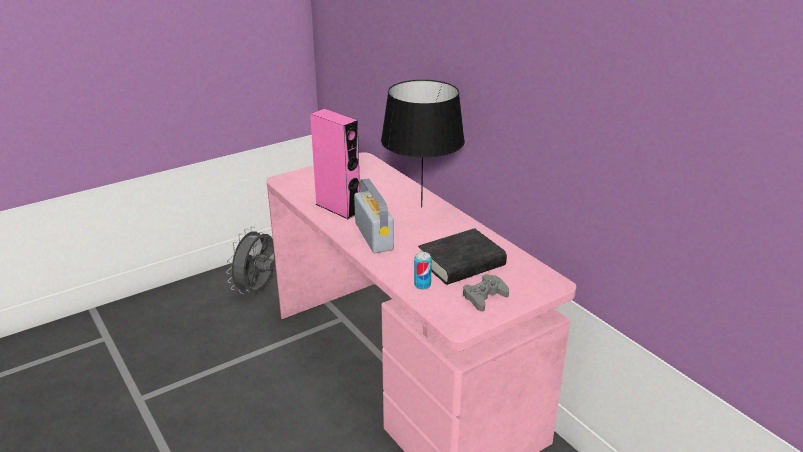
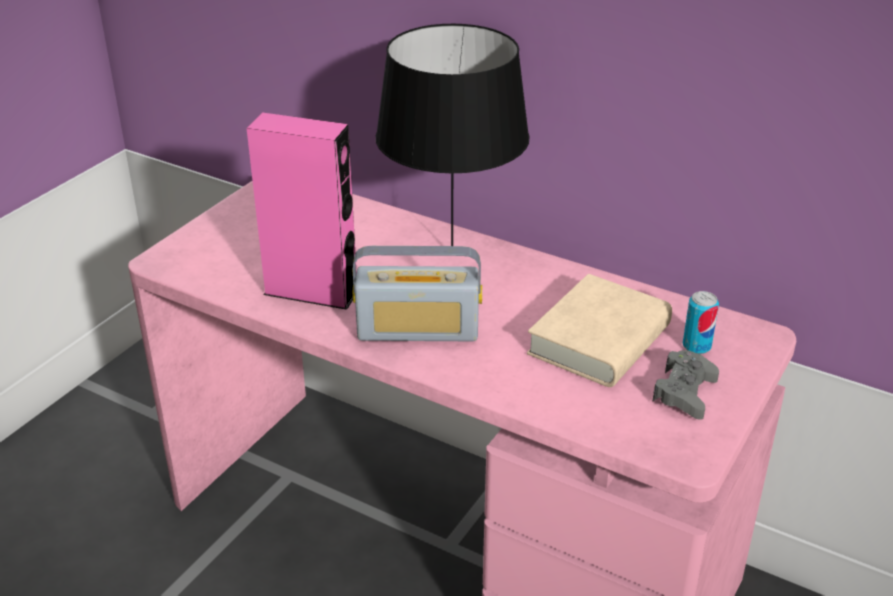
camera: 25 degrees left, 5 degrees up
grey fan [226,227,275,294] -> none
radio [354,178,394,253] -> radio turned 135 degrees clockwise [353,246,482,341]
can [414,252,432,289] -> can moved to [683,291,719,354]
black book [418,228,507,285] -> beige book [527,274,672,387]

